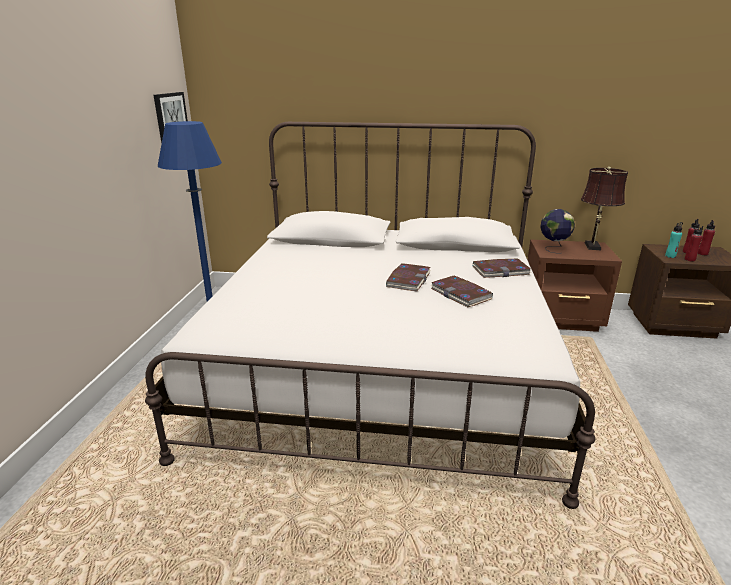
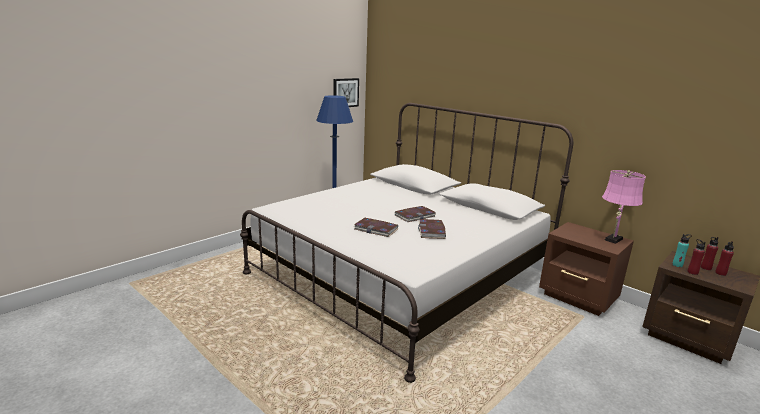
camera: 35 degrees right, 5 degrees down
book [473,258,531,278] -> book moved to [354,218,399,237]
globe [540,209,575,253] -> none
brown table lamp [581,167,628,250] -> pink table lamp [602,170,646,244]

